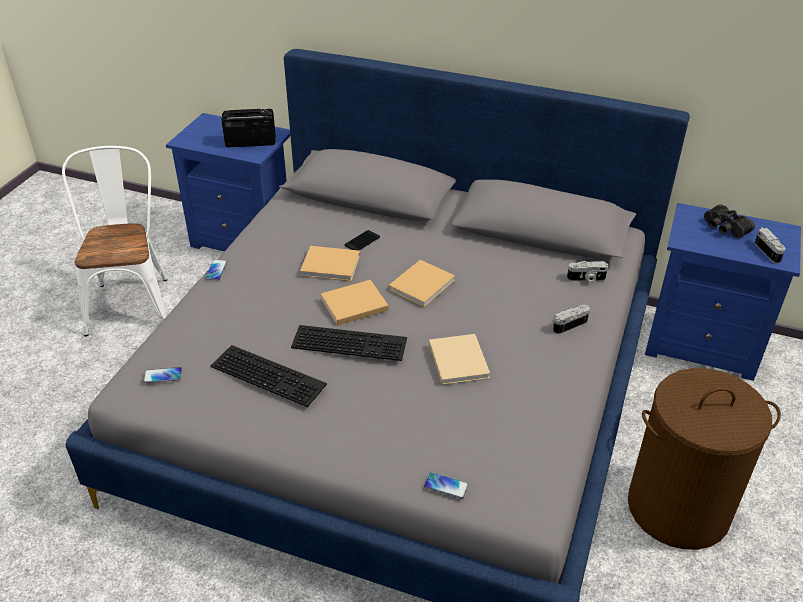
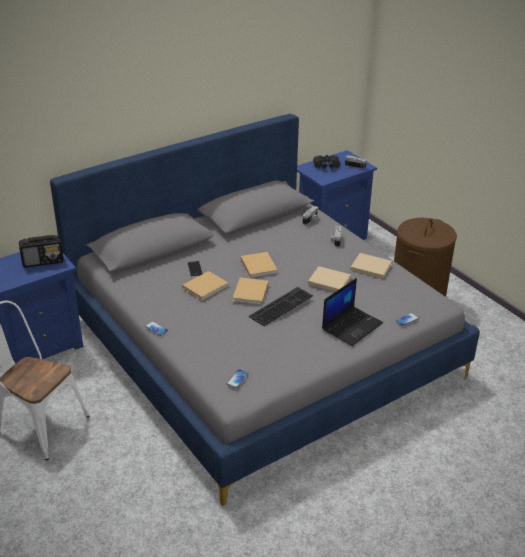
camera: 55 degrees left, 5 degrees down
keyboard [211,345,327,407] -> none
radio [221,109,276,147] -> radio turned 135 degrees counterclockwise [19,235,64,268]
none -> laptop [322,278,383,346]
none -> beige book [350,253,392,279]

